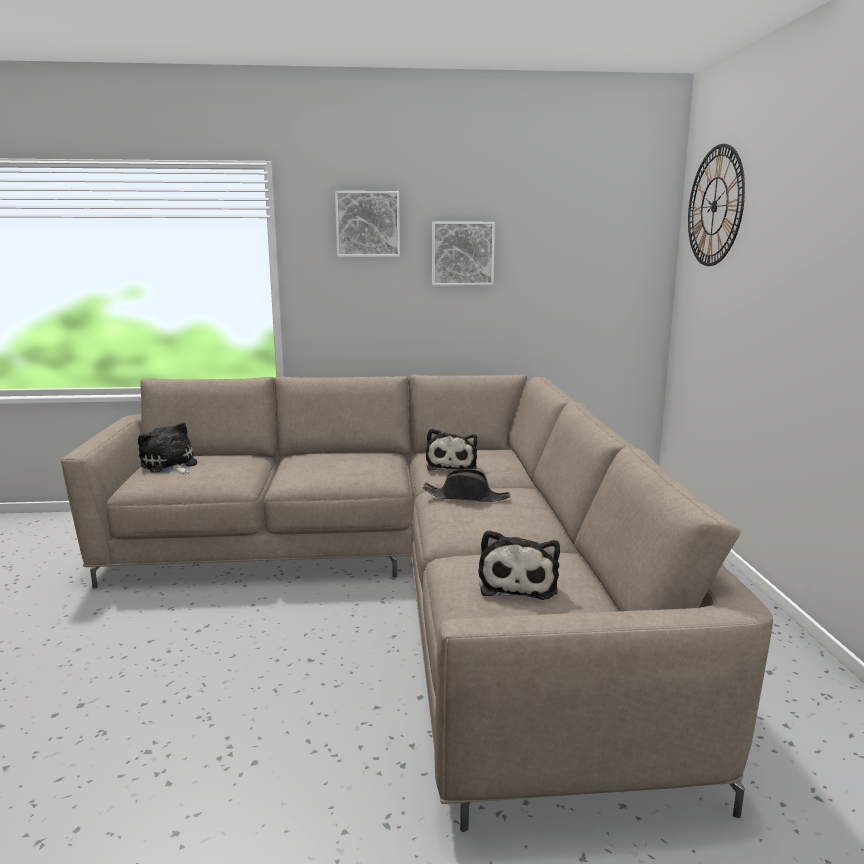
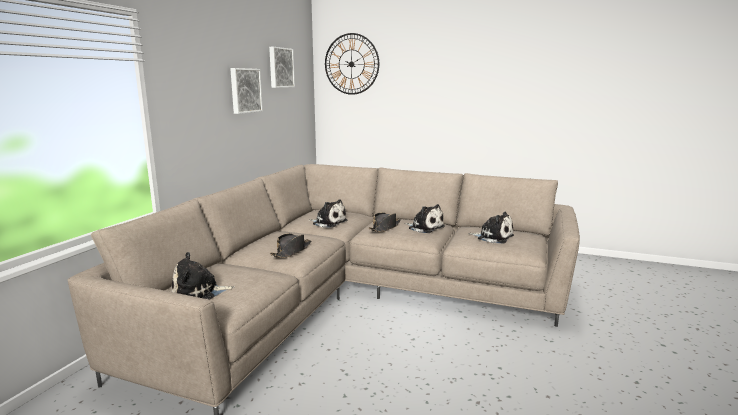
camera: 65 degrees left, 0 degrees up
picture [335,191,400,257] -> picture moved to [269,47,295,88]
none -> black hat [270,233,311,258]
none -> plush toy [405,204,445,233]

